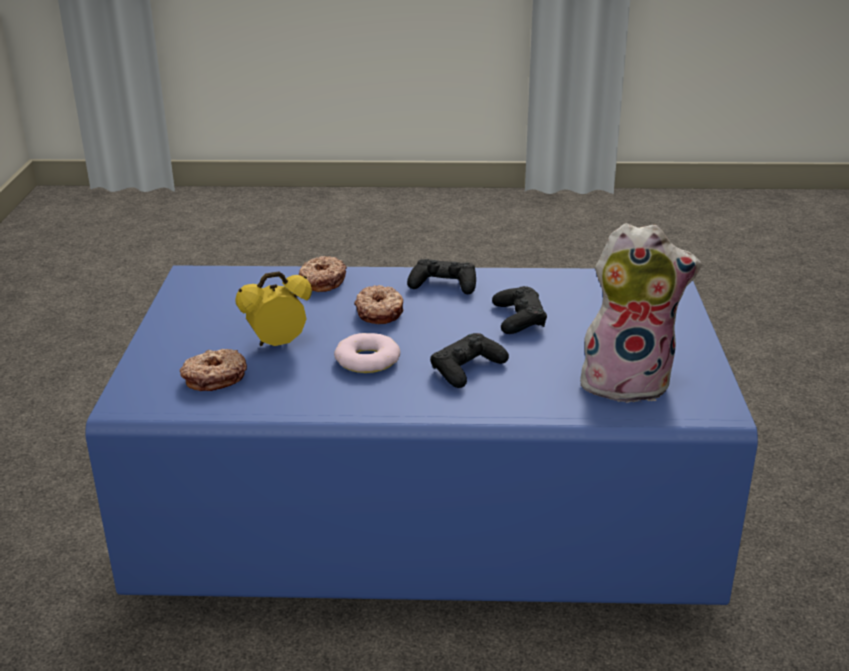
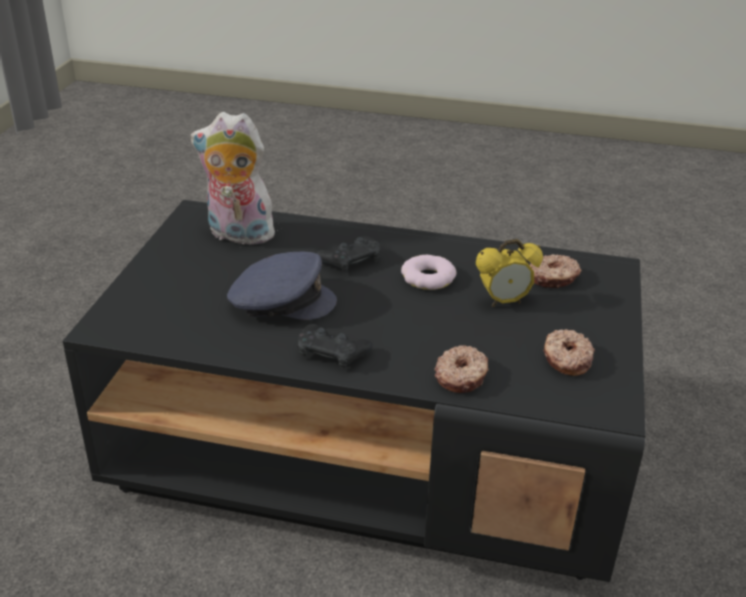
camera: 170 degrees left, 5 degrees up
blue coffee table [85,265,758,605] -> black coffee table [63,200,646,582]
donut [354,285,403,324] -> donut moved to [543,329,595,376]
black game controller [492,286,547,334] -> grey cap [227,252,337,320]

